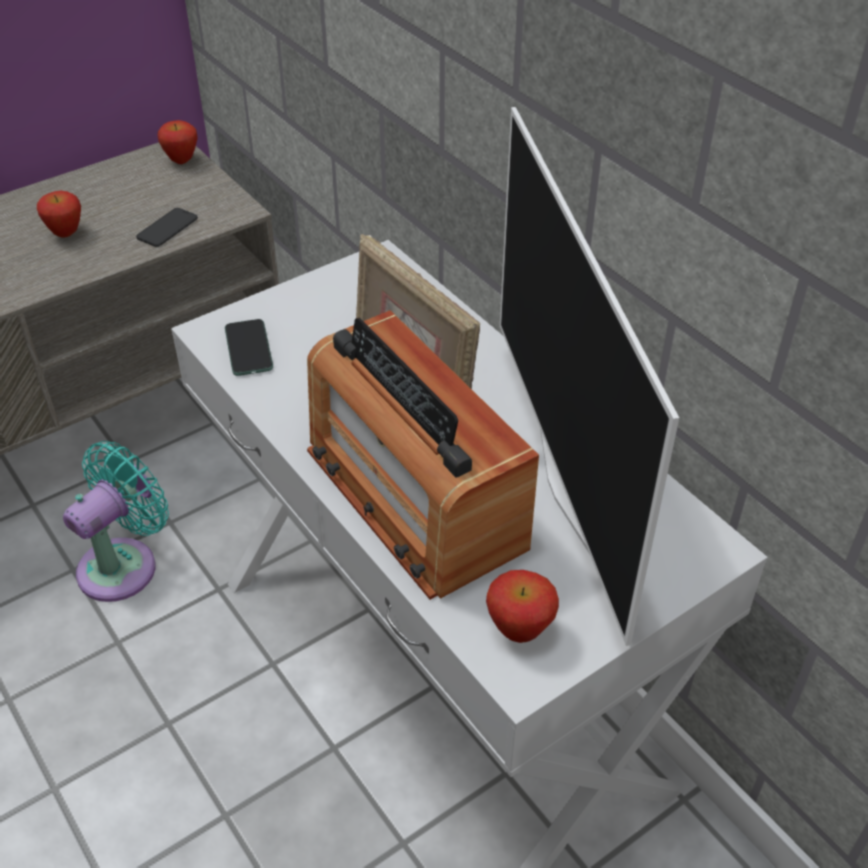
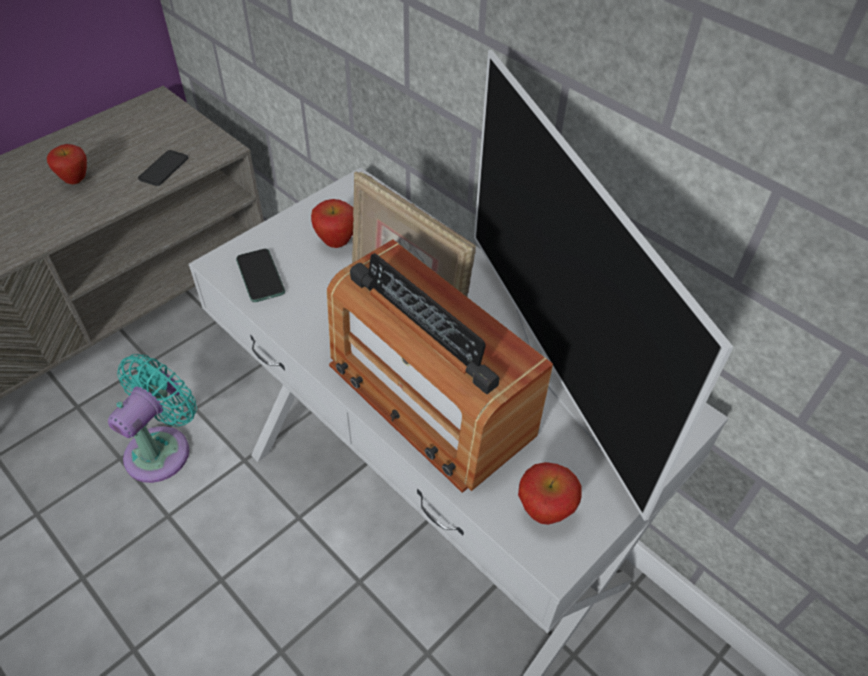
camera: 10 degrees left, 5 degrees up
apple [158,120,197,164] -> apple moved to [311,199,353,248]

